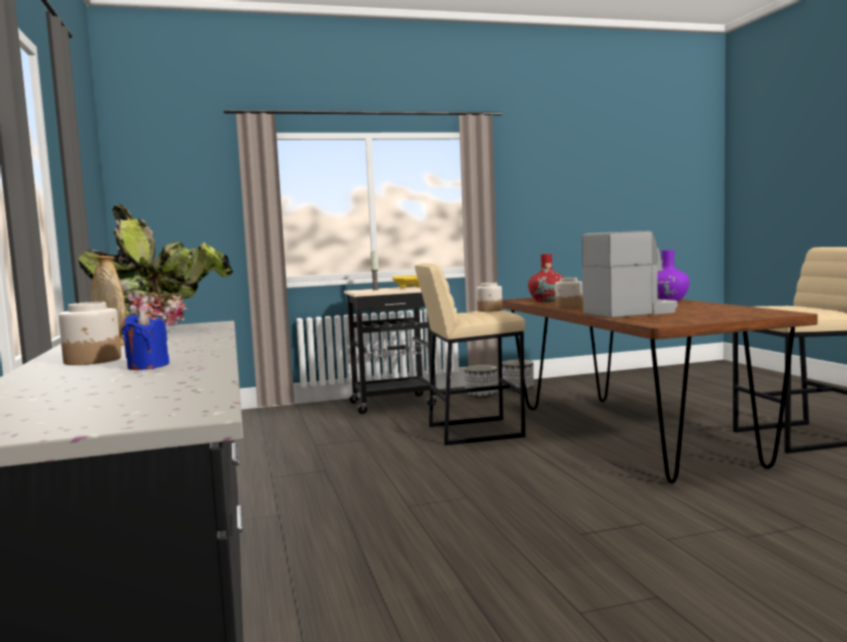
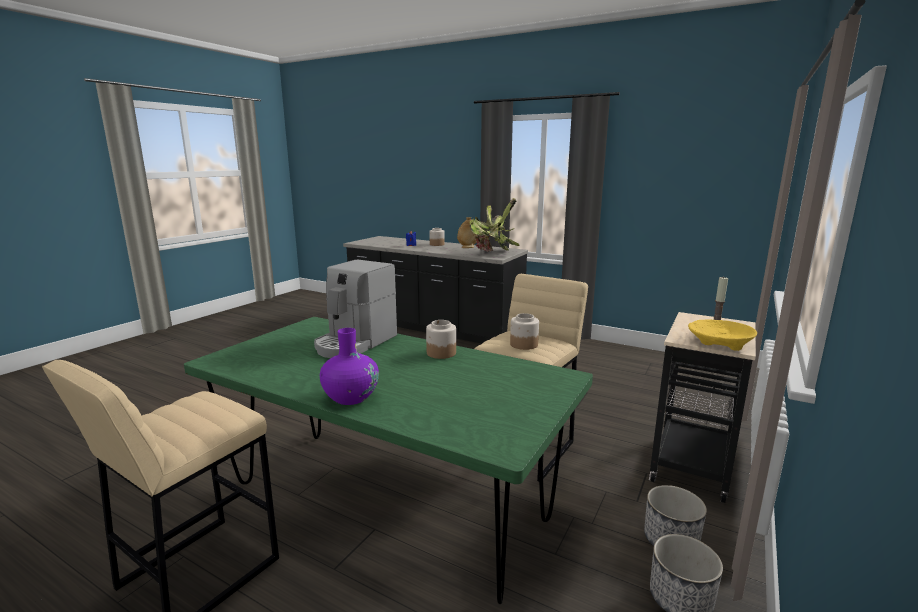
camera: 135 degrees right, 10 degrees up
brown dining table [502,294,818,484] -> green dining table [184,317,593,604]
red vase [528,254,564,302] -> none

